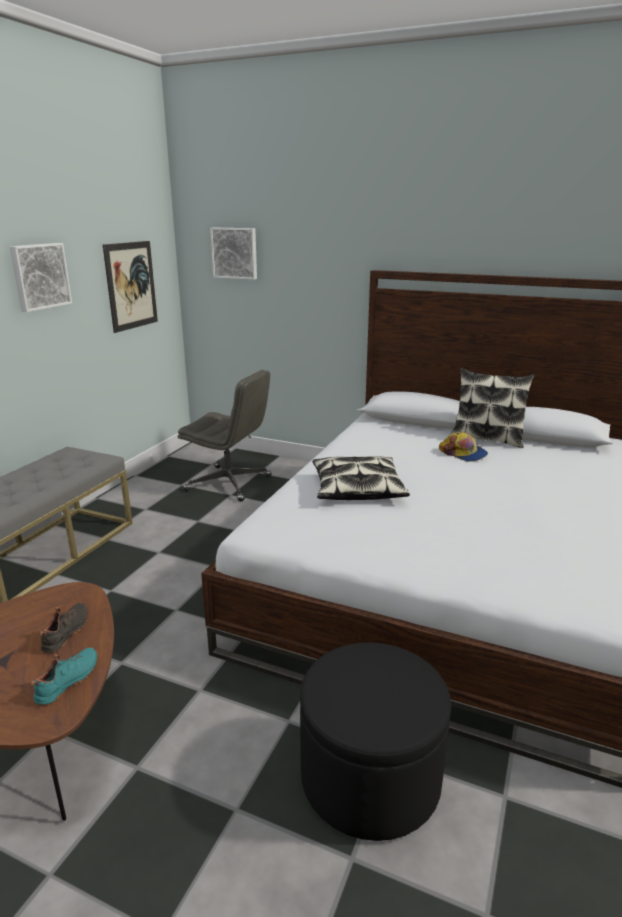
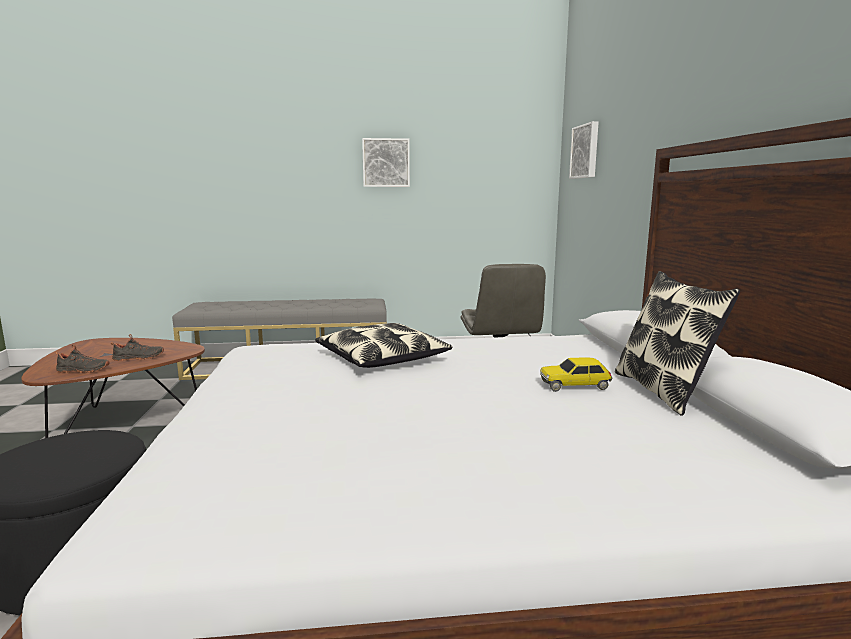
camera: 60 degrees right, 10 degrees down
turquoise shoe [31,648,98,705] -> black shoe [55,344,110,373]
picture [103,241,158,333] -> none
cap [439,432,488,462] -> toy car [540,358,612,392]

